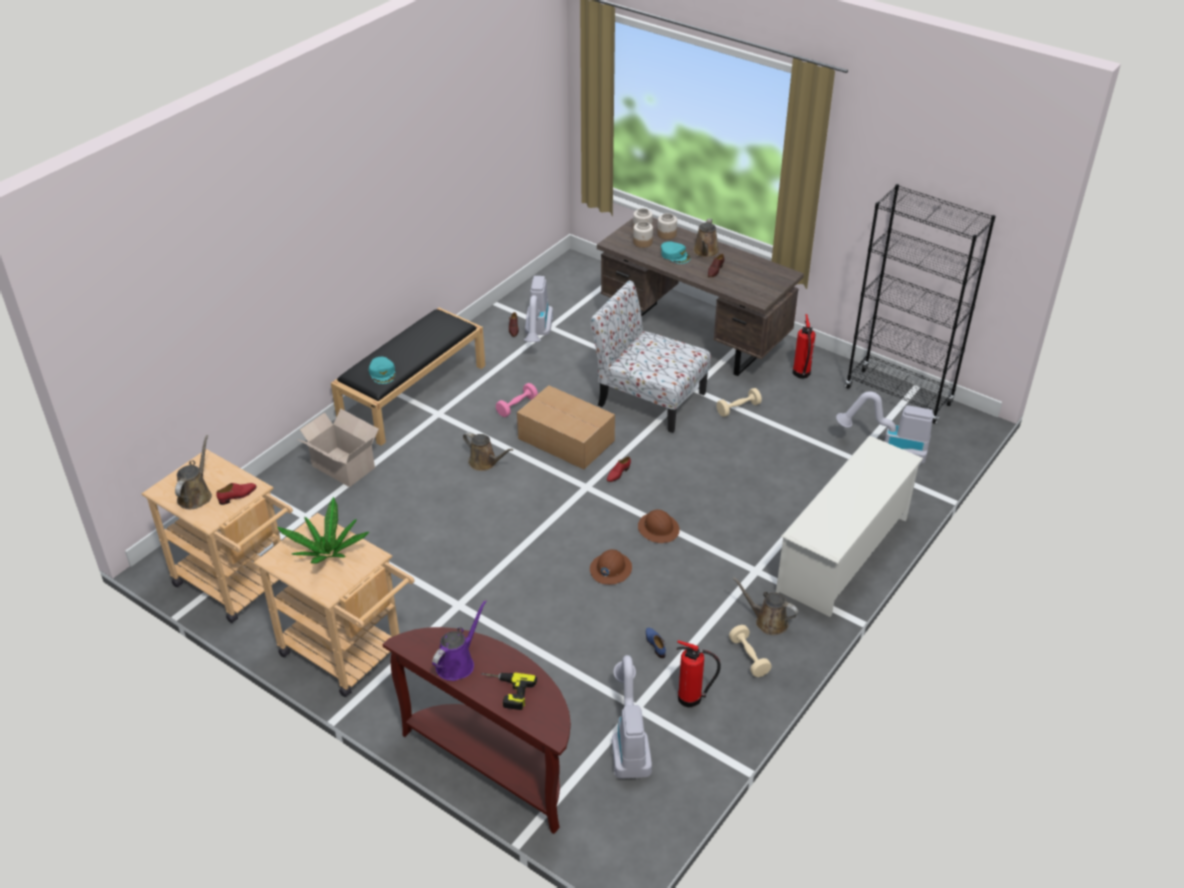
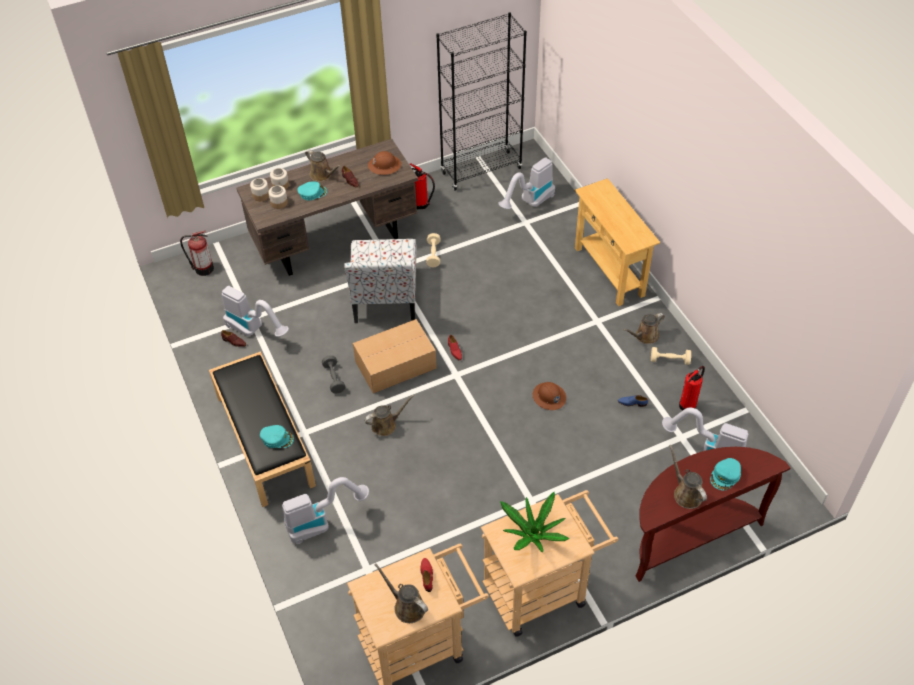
camera: 60 degrees left, 10 degrees up
cardboard box [297,409,379,487] -> vacuum cleaner [282,477,369,544]
purple watering can [432,600,487,681] -> brown watering can [669,445,707,509]
power drill [481,672,537,710] -> turquoise cap [710,458,741,491]
pink dumbbell [496,383,538,417] -> grey dumbbell [322,355,345,394]
chair [590,280,711,433] -> chair turned 60 degrees counterclockwise [344,239,417,323]
brown hard hat [638,509,680,543] -> brown hard hat moved to [368,151,401,175]
white shoe rack [776,436,923,617] -> beige console table [575,178,660,306]
none -> fire extinguisher [180,231,214,276]

